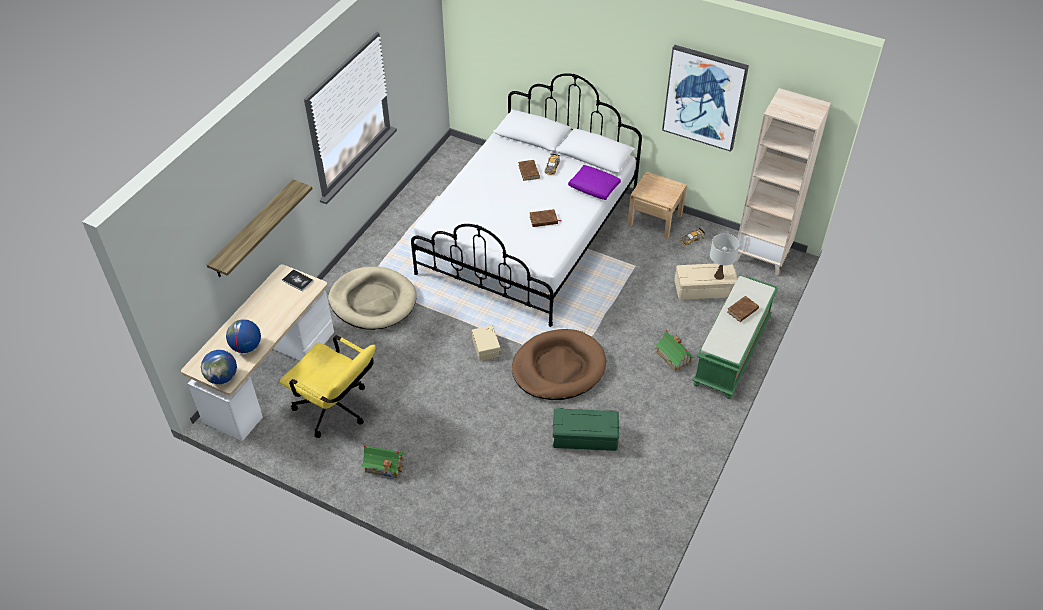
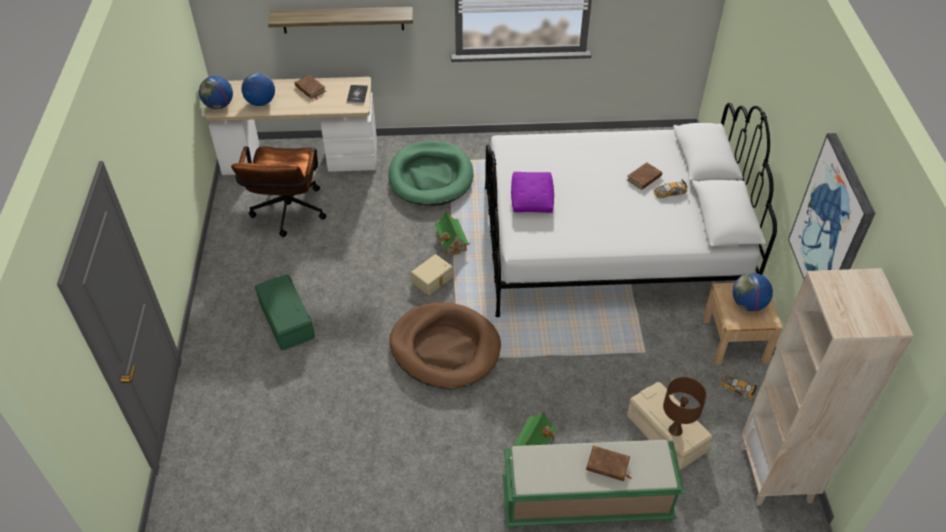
camera: 60 degrees right, 0 degrees up
yellow office chair [280,335,376,438] -> brown office chair [231,147,326,237]
beige dog bed [328,267,417,330] -> green dog bed [388,141,473,206]
toy house [361,446,405,479] -> toy house moved to [434,210,470,256]
brown book [529,209,561,227] -> brown book moved to [295,75,326,100]
green storage box [552,408,619,451] -> green storage box moved to [255,274,315,350]
purple pillow [568,165,621,200] -> purple pillow moved to [511,172,554,213]
white table lamp [710,233,740,280] -> brown table lamp [663,377,706,436]
none -> globe [733,273,773,311]

